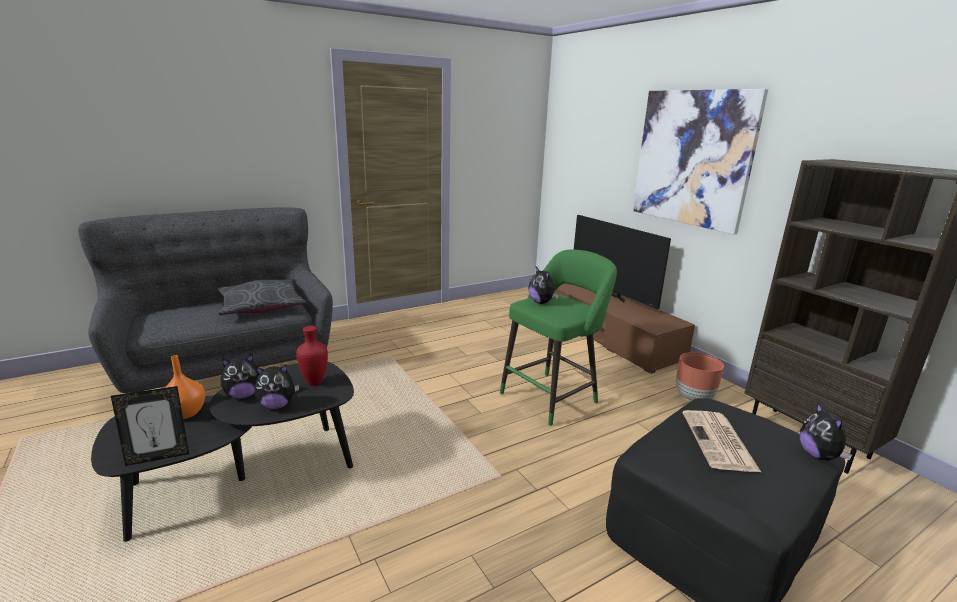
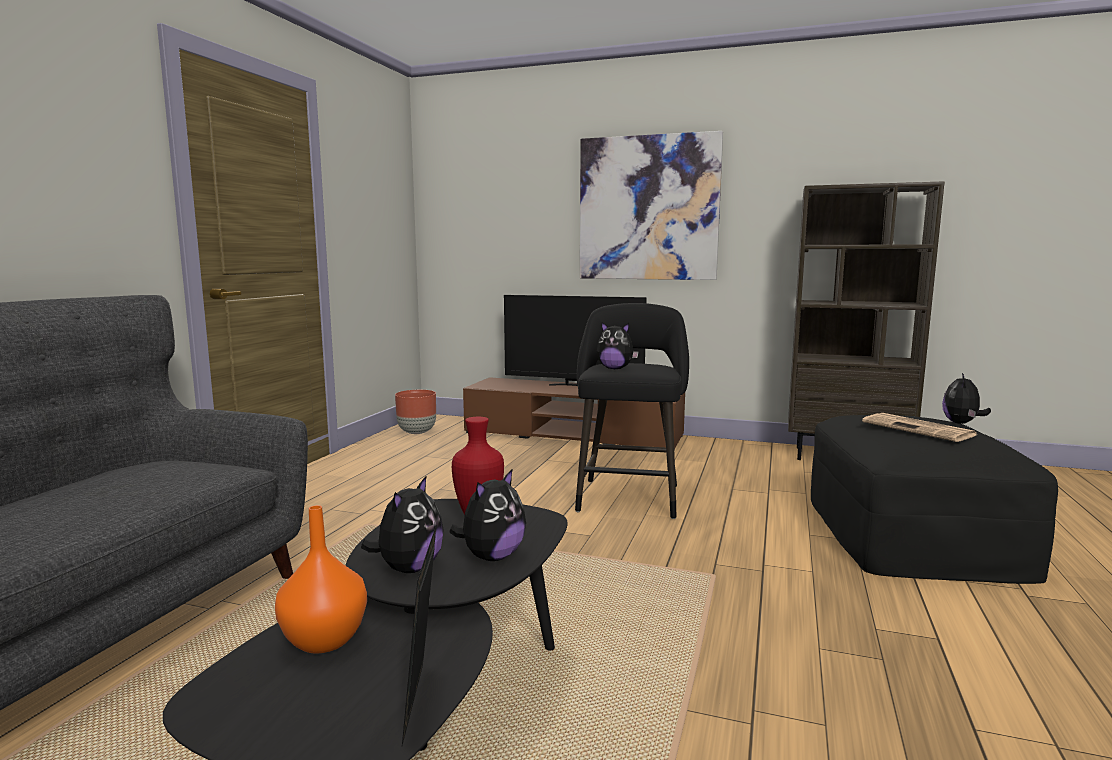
camera: 40 degrees left, 10 degrees down
picture frame [111,386,189,466] -> picture frame turned 150 degrees clockwise [402,524,437,745]
grey pillow [217,279,306,315] -> none
green stool [500,249,617,426] -> black stool [575,303,689,519]
brown planter [676,352,724,401] -> brown planter moved to [395,390,436,434]
plush toy [799,402,852,461] -> plush toy turned 75 degrees clockwise [942,373,991,424]

